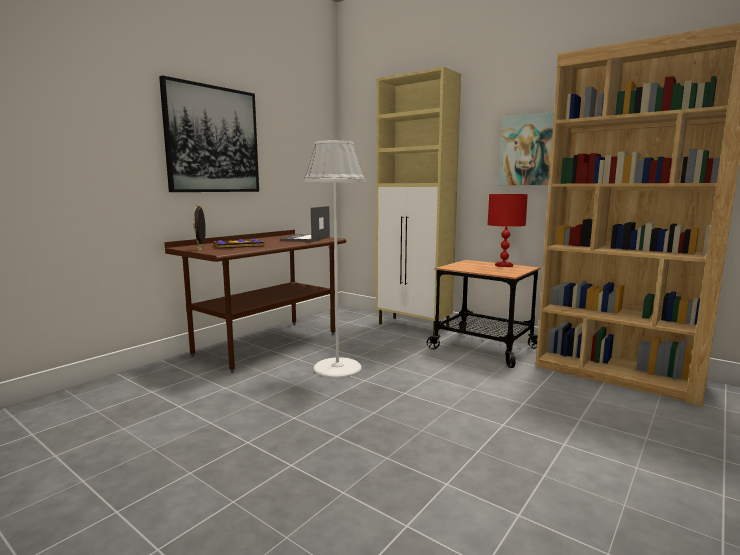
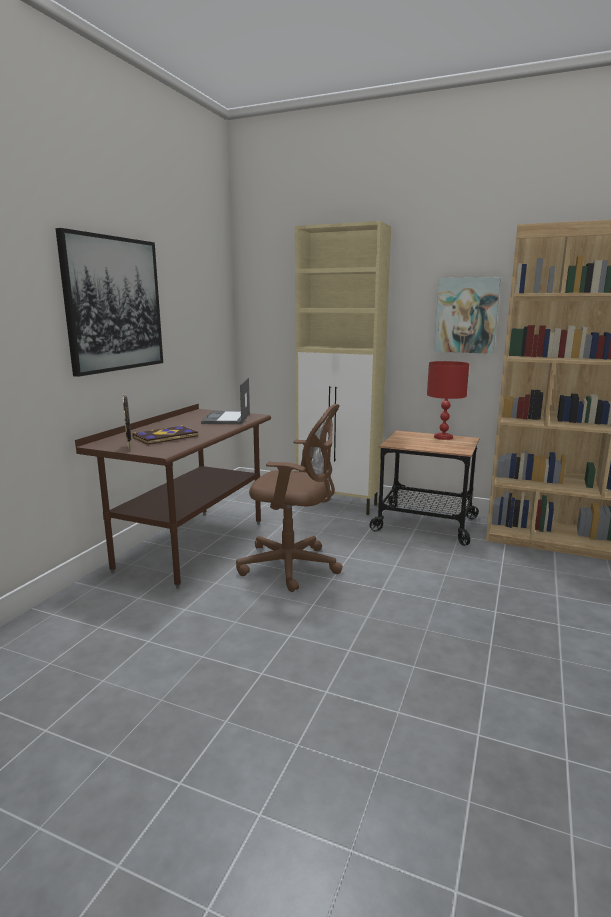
camera: 15 degrees left, 5 degrees up
white floor lamp [304,140,365,378] -> brown office chair [236,404,343,592]

